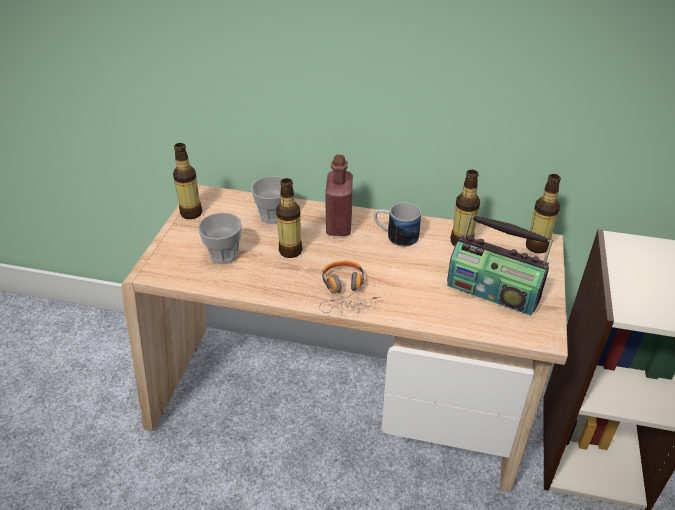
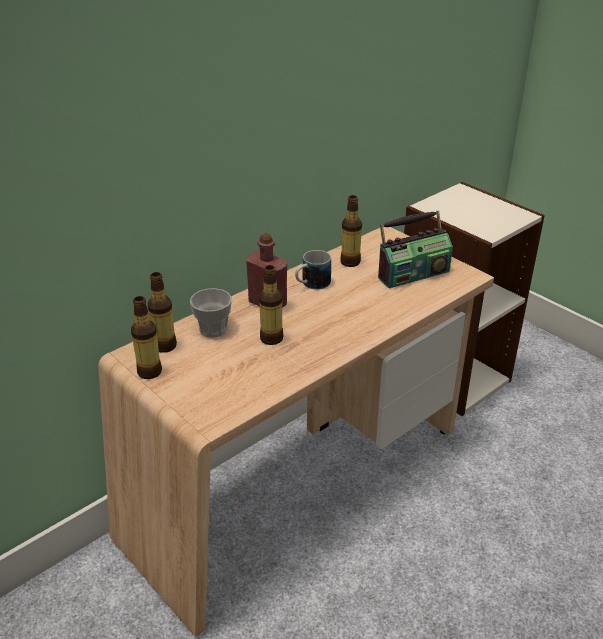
camera: 55 degrees left, 5 degrees down
cup [198,213,242,264] -> none
headphones [319,261,380,313] -> none
bottle [526,174,561,253] -> bottle moved to [148,272,177,353]

